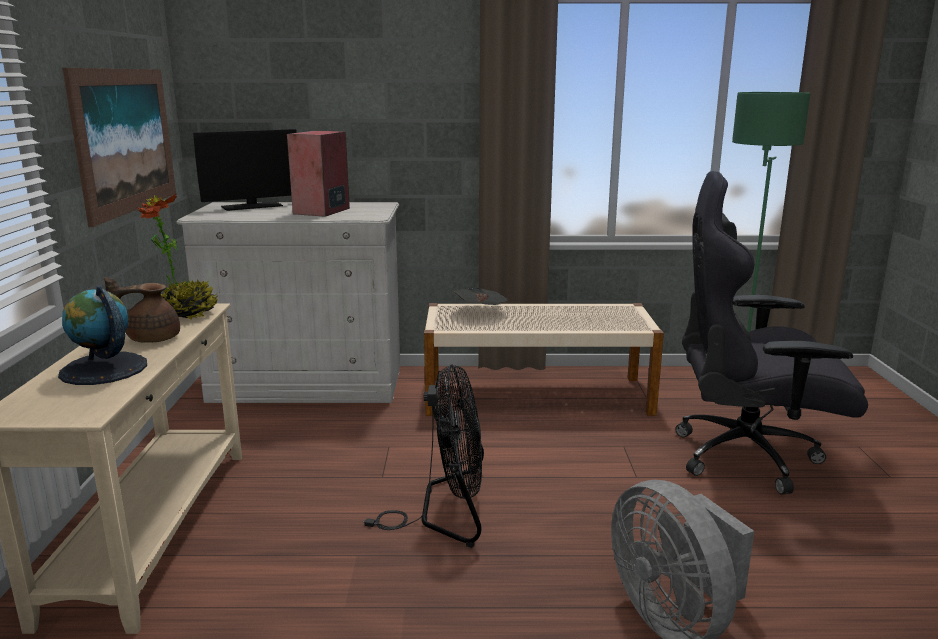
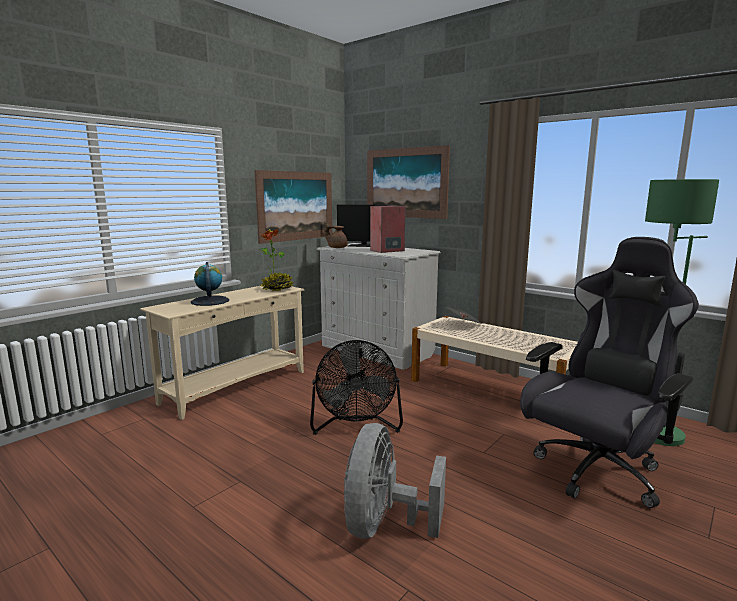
camera: 40 degrees right, 5 degrees down
brown teapot [104,277,180,343] -> brown teapot moved to [324,221,348,248]
black fan [362,364,484,548] -> black fan turned 45 degrees clockwise [310,340,403,435]
black office chair [675,171,868,495] -> black office chair turned 90 degrees clockwise [520,237,699,508]
none -> picture [367,145,450,219]

